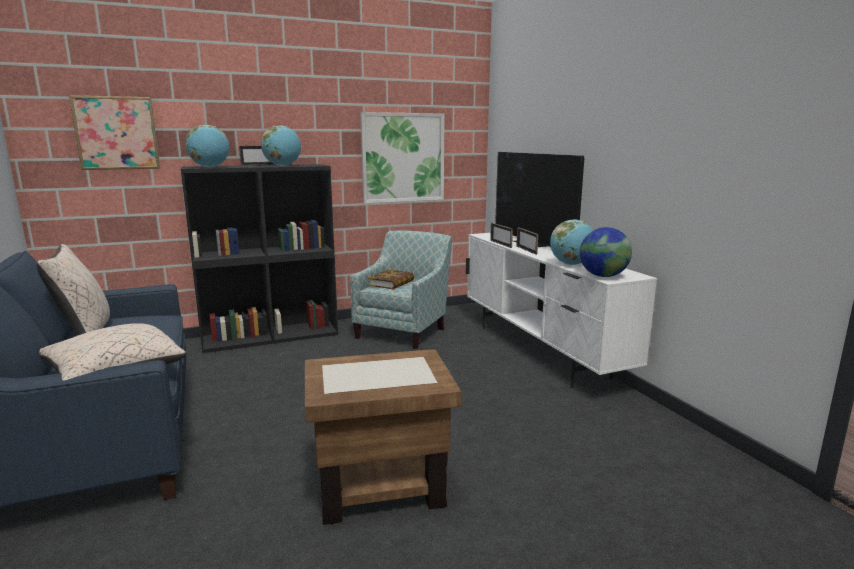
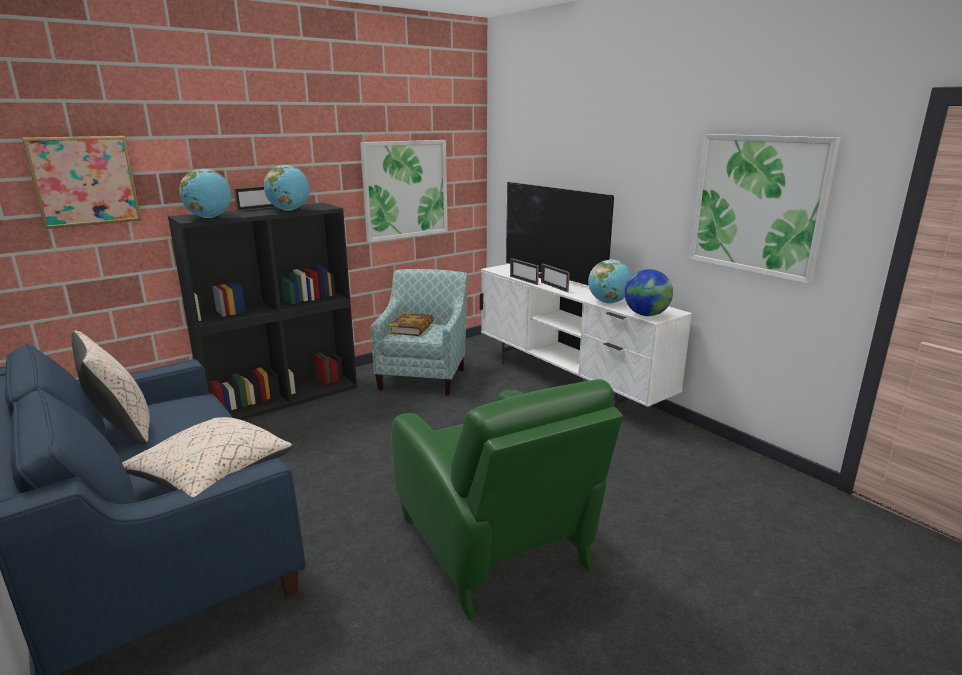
camera: 15 degrees left, 5 degrees up
brown side table [305,349,461,525] -> green armchair [391,379,623,620]
none -> picture [689,134,841,284]

